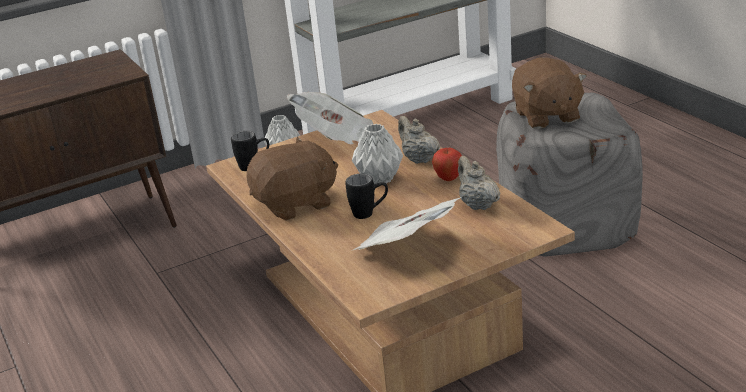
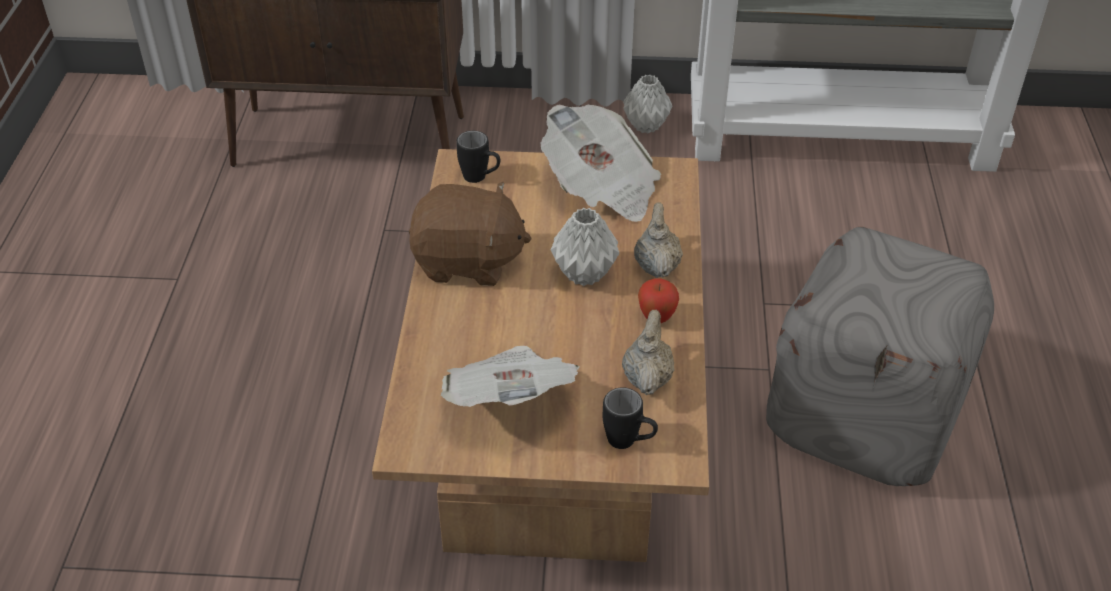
camera: 30 degrees right, 15 degrees up
black mug [345,174,388,219] -> black mug moved to [603,387,658,449]
brown plush toy [512,58,587,129] -> none

